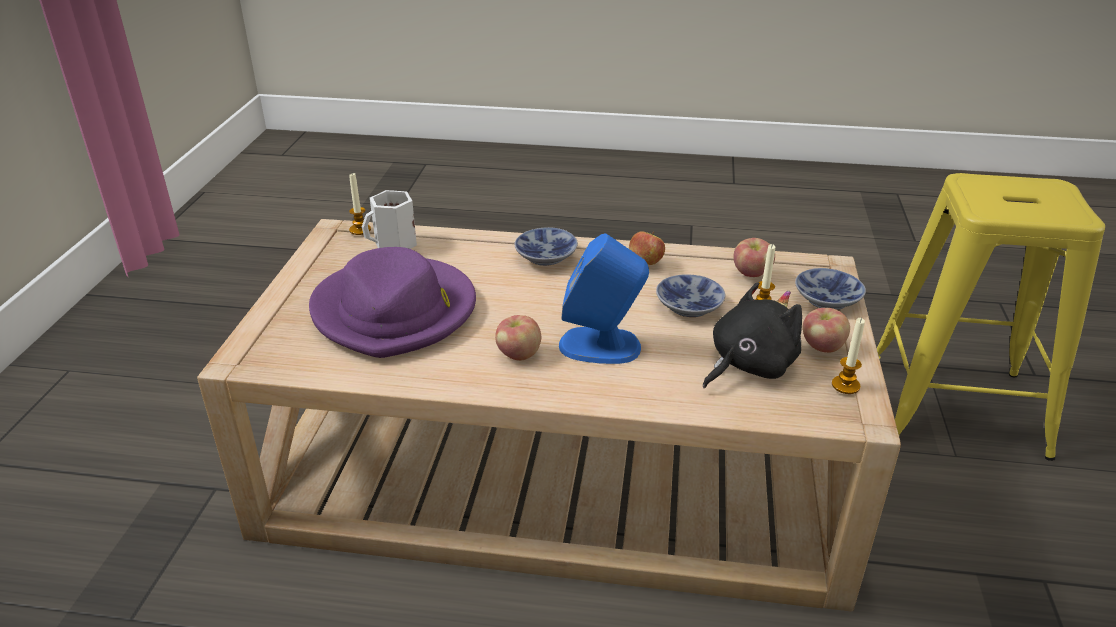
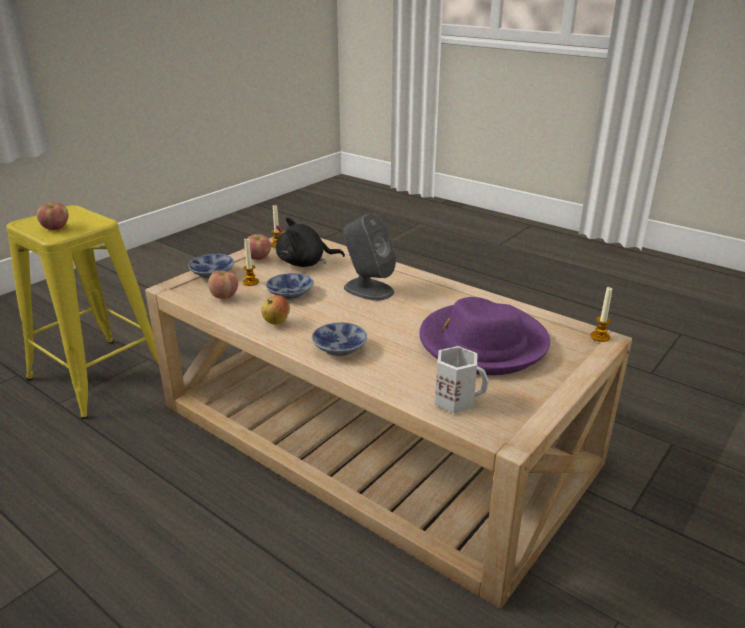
camera: 150 degrees left, 5 degrees down
candle [349,173,371,235] -> candle moved to [590,287,612,342]
apple [495,315,541,361] -> apple moved to [37,202,68,230]
blue speaker [559,233,649,364] -> grey speaker [343,213,396,301]

